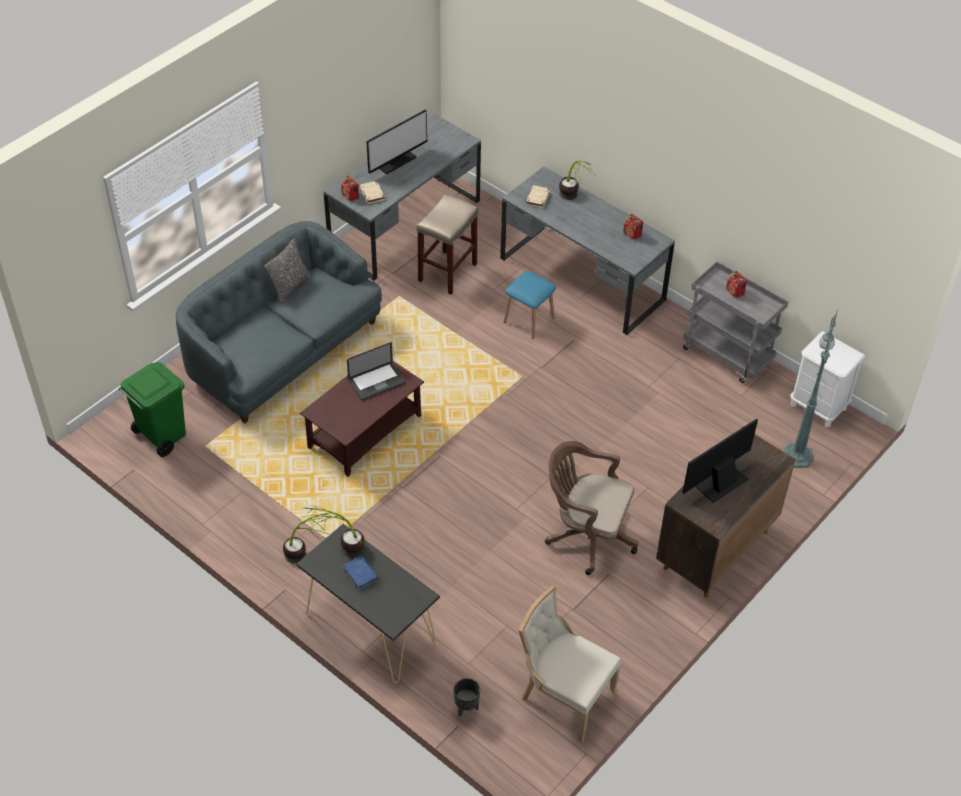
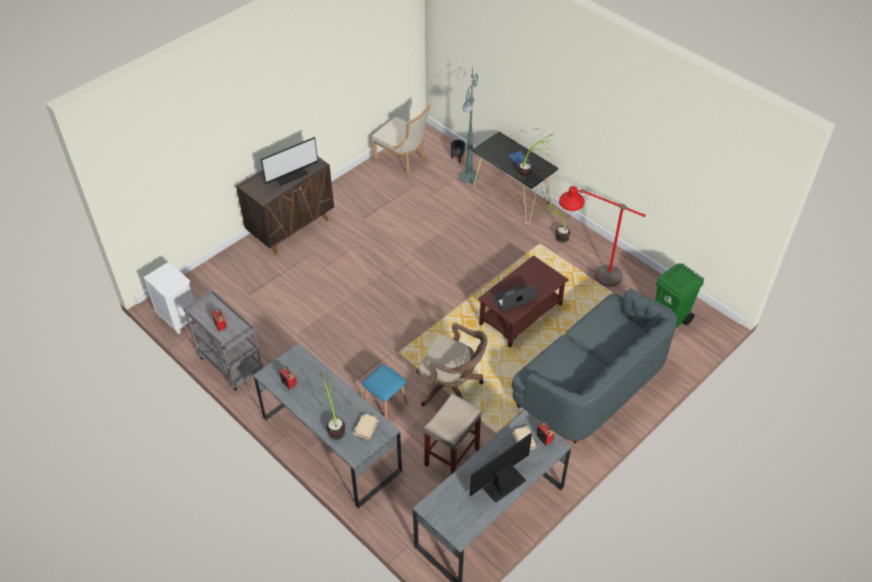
camera: 175 degrees left, 0 degrees up
pillow [264,238,311,304] -> none
brown office chair [545,441,639,575] -> brown office chair moved to [416,323,488,406]
green floor lamp [783,309,838,468] -> green floor lamp moved to [459,66,479,183]
none -> red floor lamp [559,186,645,287]

